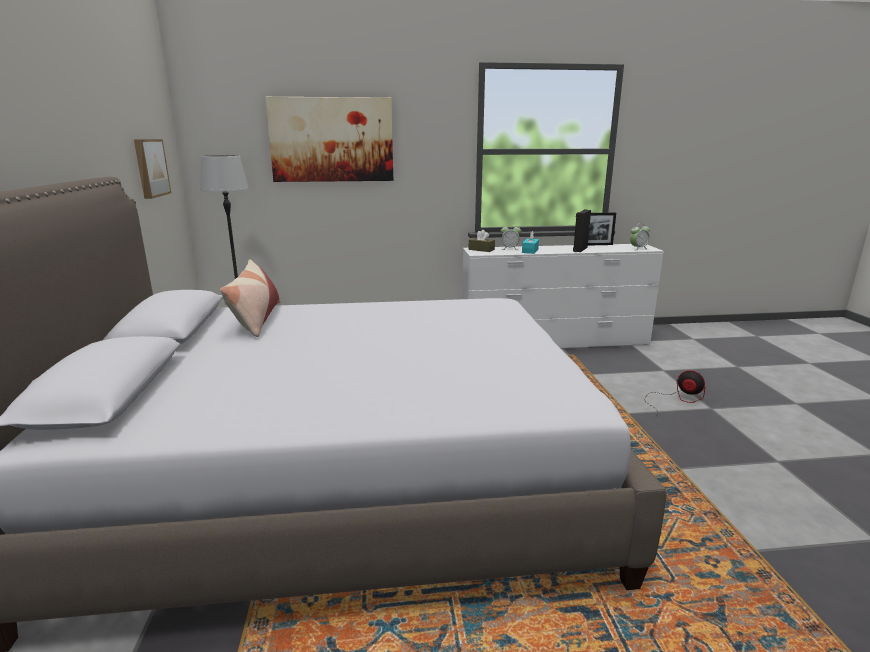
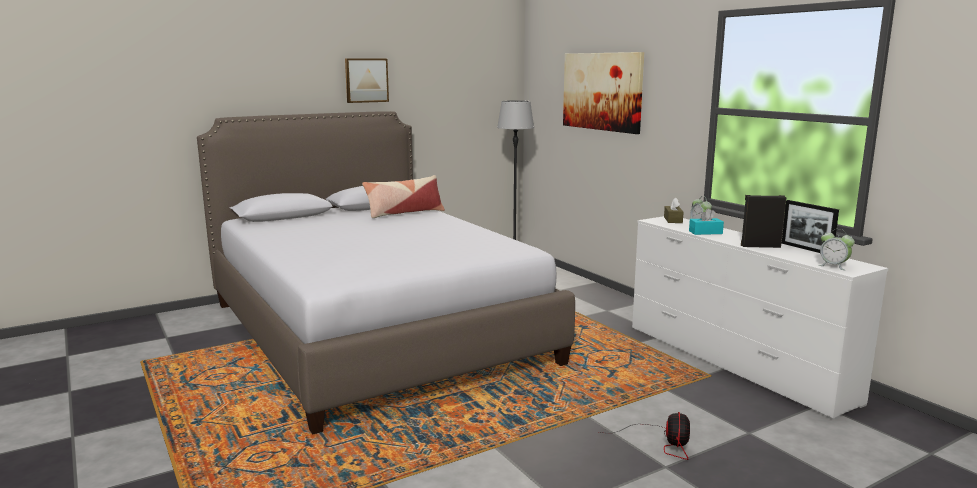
camera: 65 degrees right, 5 degrees down
picture [134,139,171,199] -> picture moved to [345,58,389,103]

